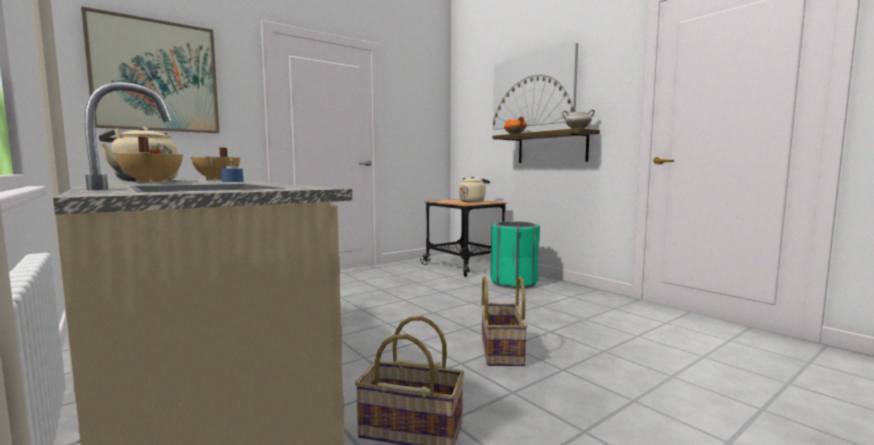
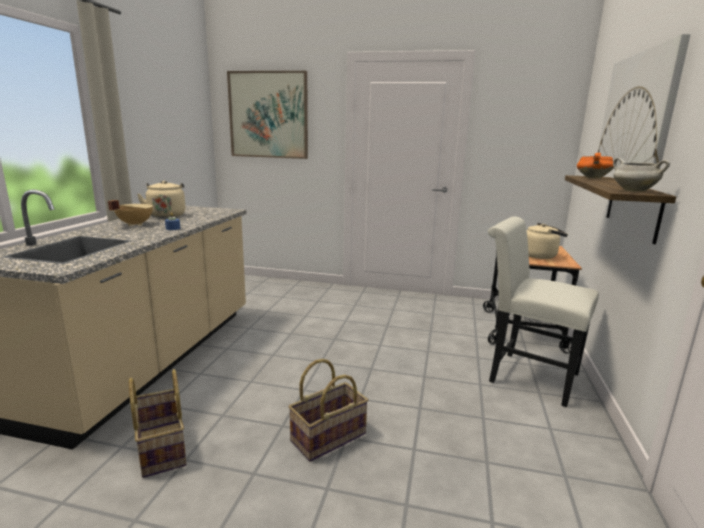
camera: 50 degrees right, 10 degrees up
beige cooking pot [191,147,240,180] -> none
green trash can [491,221,540,289] -> white chair [488,217,599,407]

